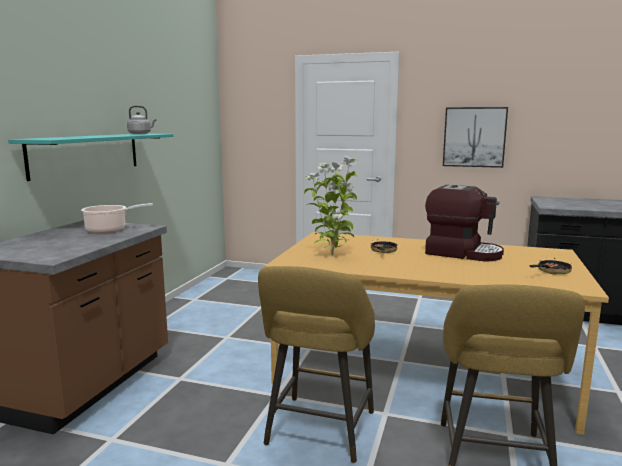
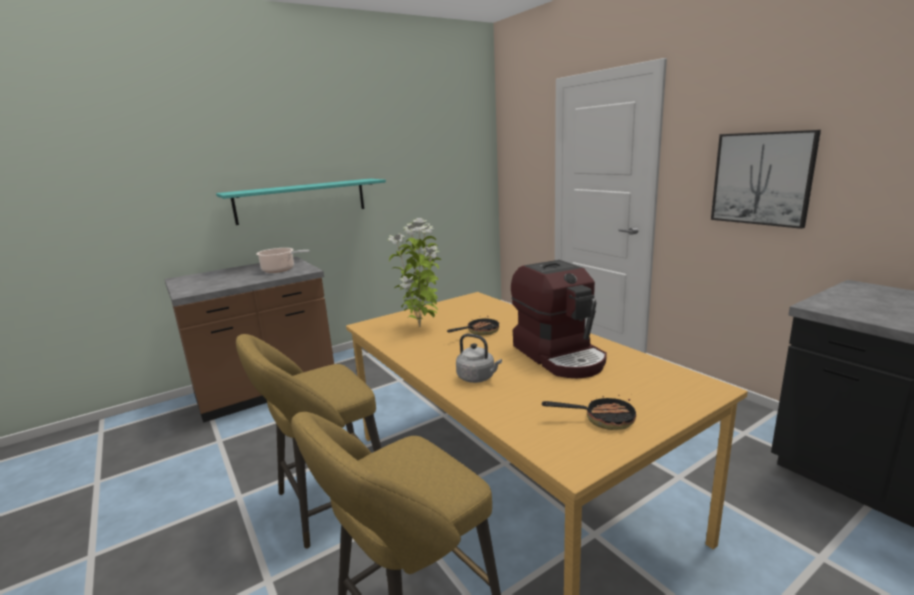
camera: 40 degrees right, 5 degrees up
grey kettle [127,106,157,134] -> grey kettle moved to [456,334,502,383]

